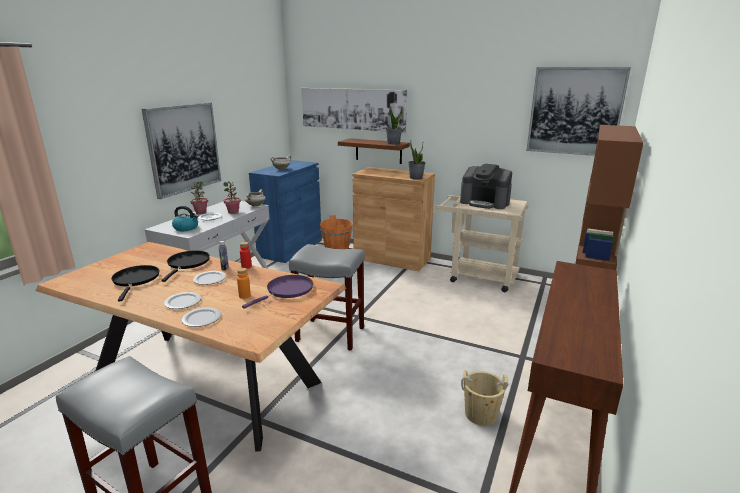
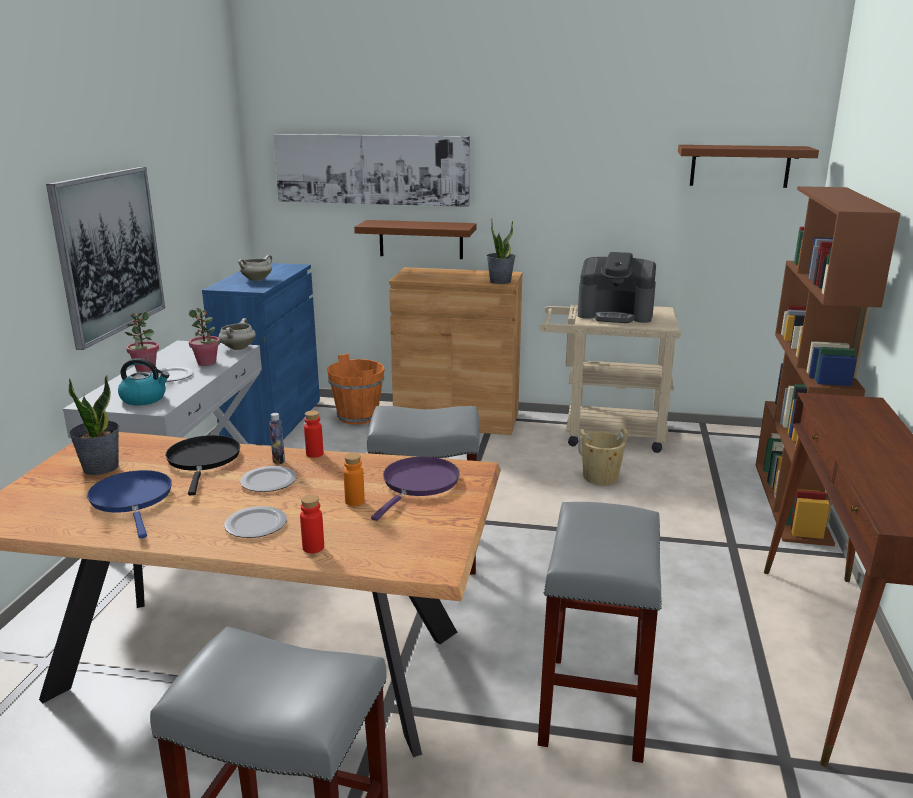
camera: 15 degrees left, 0 degrees up
black frying pan [111,265,159,301] -> blue frying pan [87,470,172,539]
plate [182,307,221,327] -> red bottle [300,495,324,553]
potted plant [386,107,403,145] -> potted plant moved to [69,375,119,475]
beige bucket [461,370,509,426] -> beige bucket moved to [578,427,628,485]
picture [526,67,631,156] -> brown shelf [678,145,819,188]
none -> grey stool [538,502,662,763]

